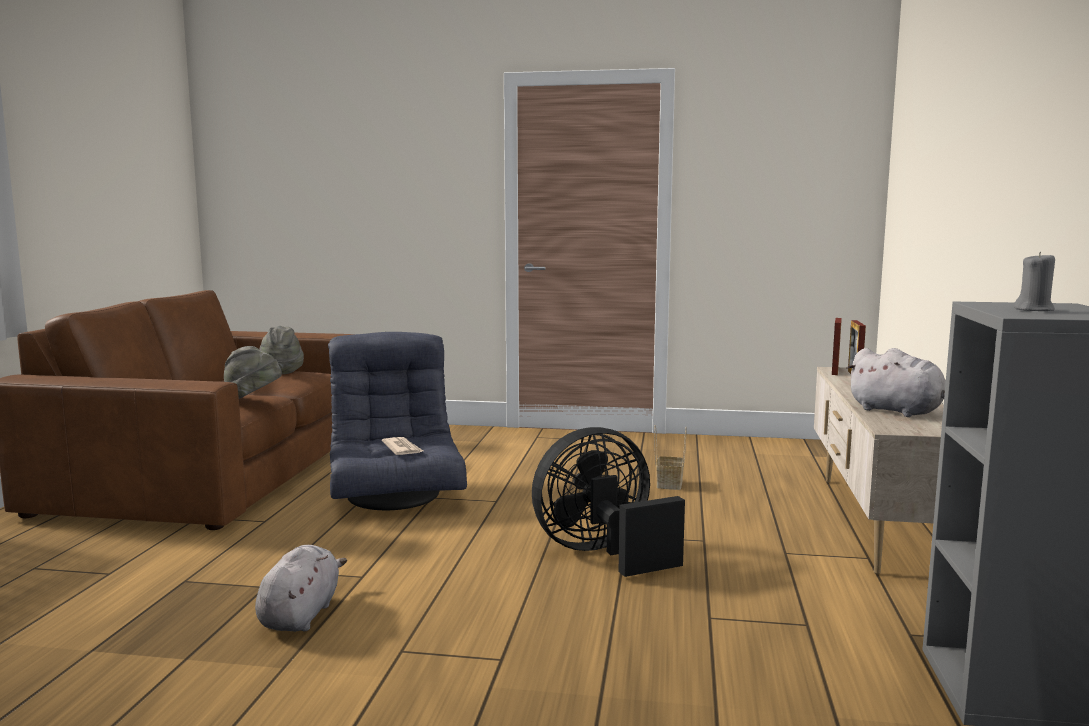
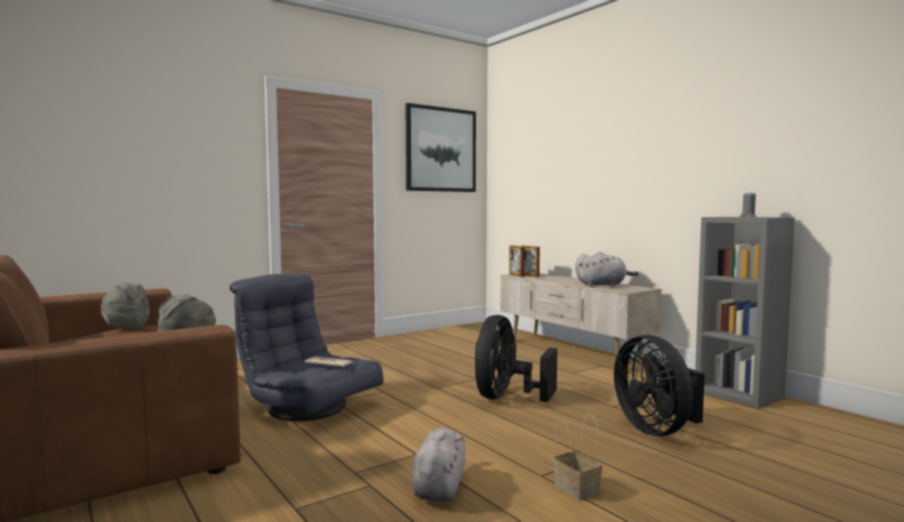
camera: 45 degrees left, 5 degrees down
grey plush toy [255,545,347,632] -> grey plush toy turned 45 degrees clockwise [411,428,465,501]
basket [654,425,687,490] -> basket moved to [553,414,602,500]
none -> picture [406,103,476,192]
none -> black fan [614,335,705,436]

